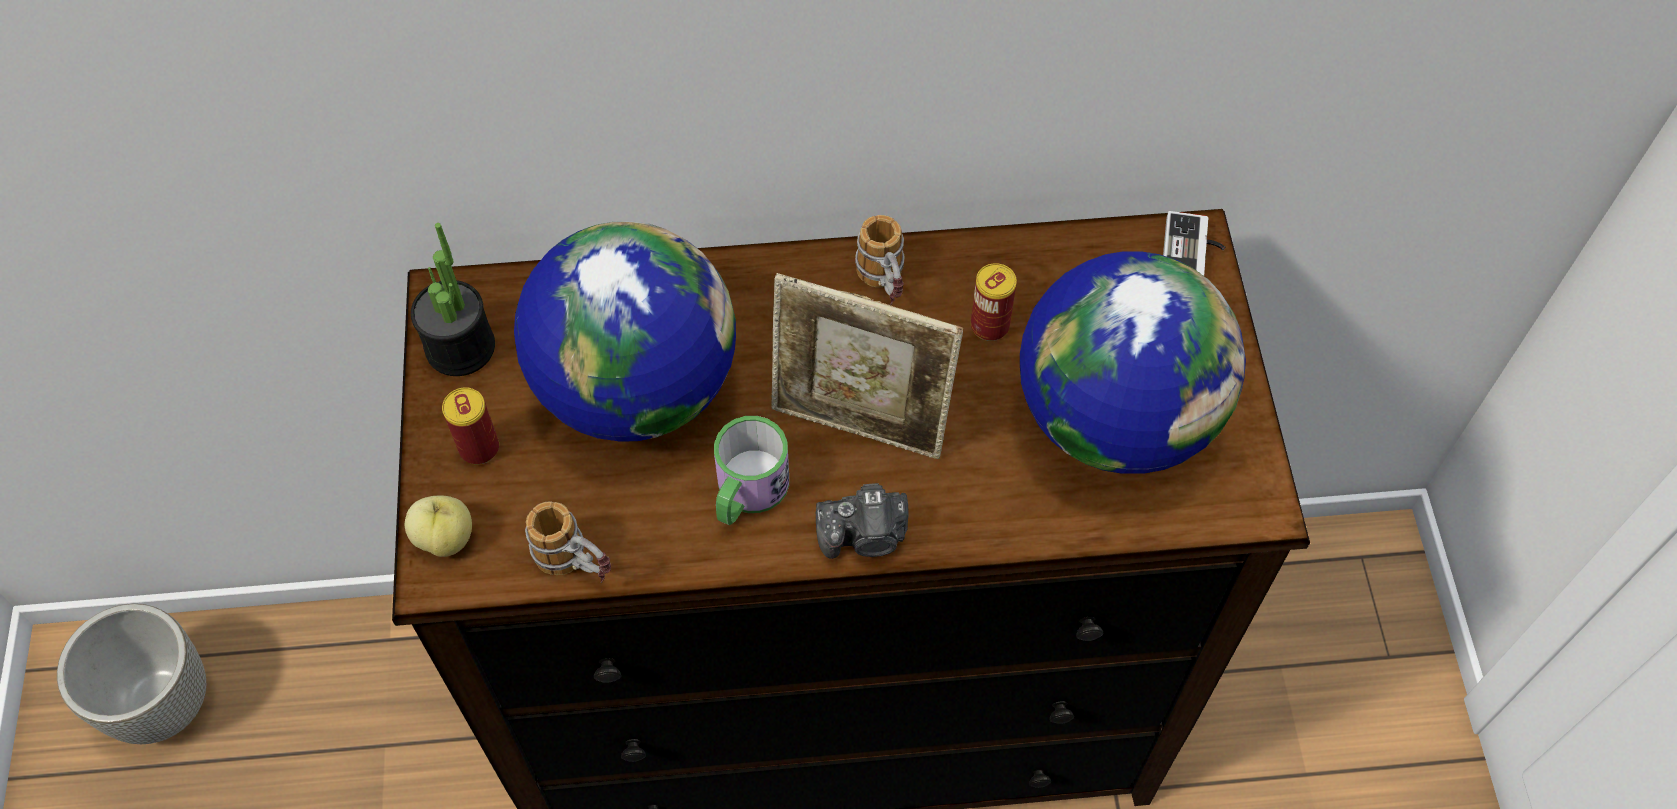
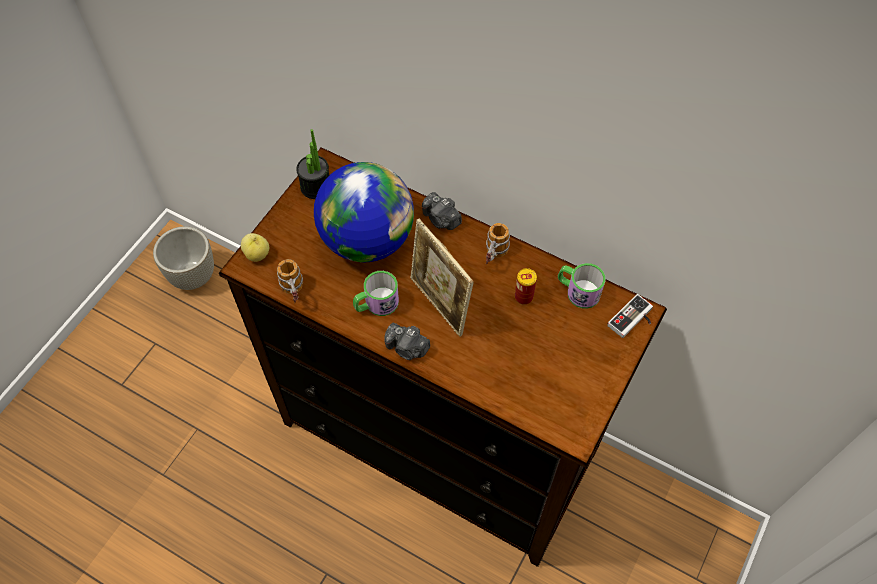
camera: 35 degrees right, 0 degrees up
can [442,387,499,465] -> none
globe [1020,251,1246,474] -> none
none -> camera [422,192,462,230]
none -> mug [558,263,606,309]

